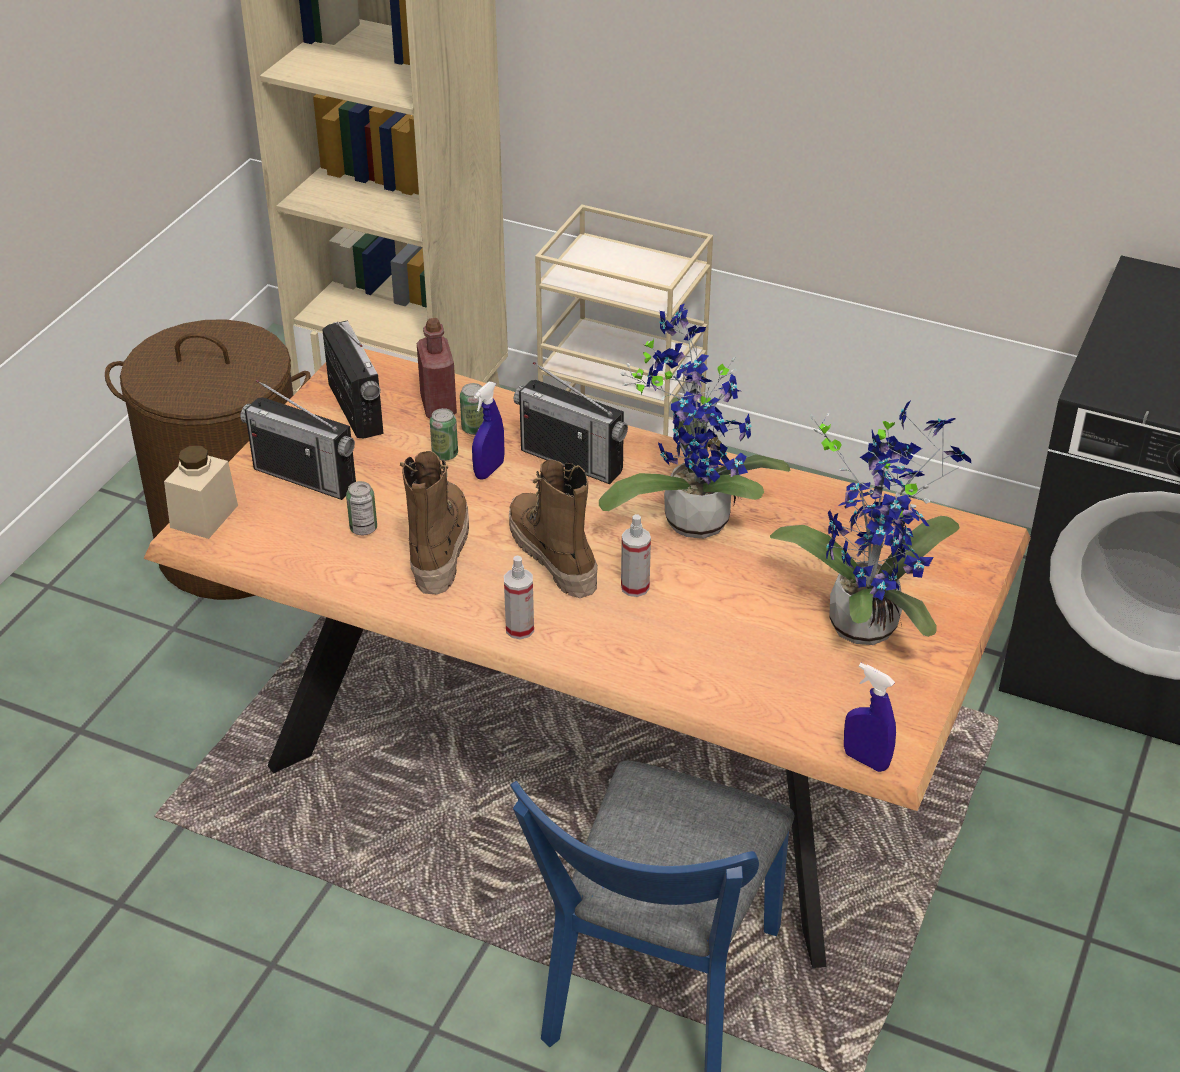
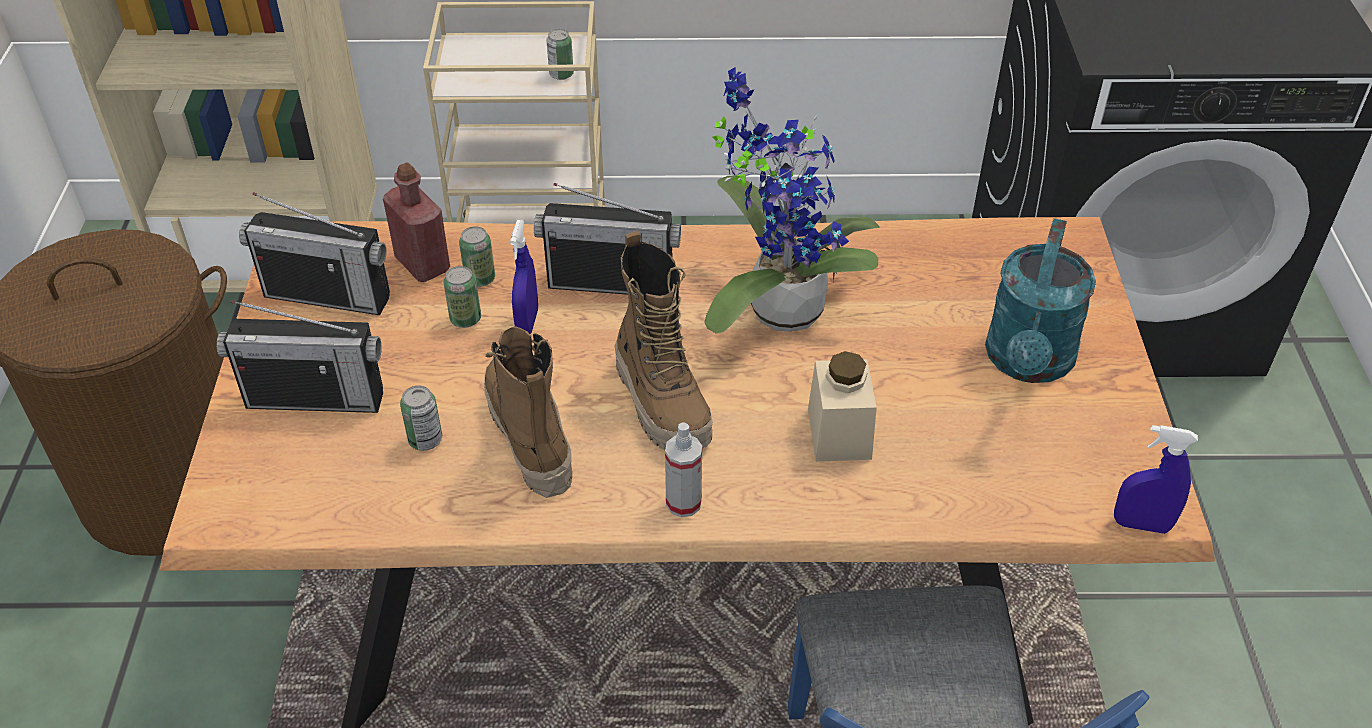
camera: 25 degrees left, 5 degrees up
beige jar [164,446,238,539] -> beige jar moved to [808,351,877,462]
radio [322,320,384,439] -> radio turned 150 degrees clockwise [239,192,390,315]
boot [509,459,598,598] -> boot turned 150 degrees counterclockwise [615,231,713,450]
spray bottle [621,514,651,597] -> none
potted plant [770,401,971,645] -> turquoise watering can [985,218,1096,383]
none -> can [546,29,574,80]

